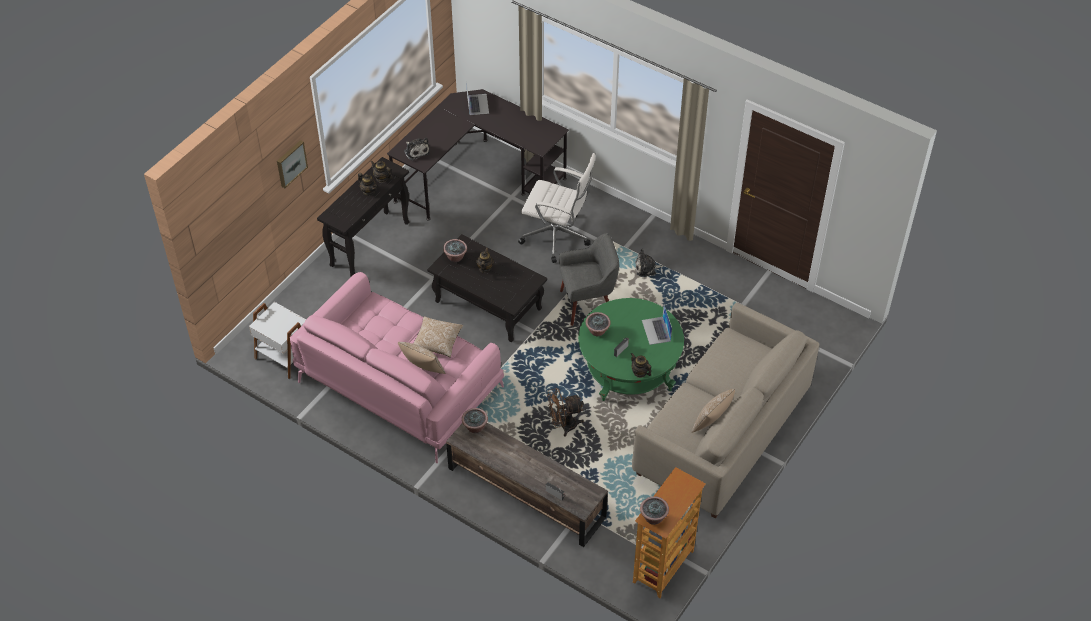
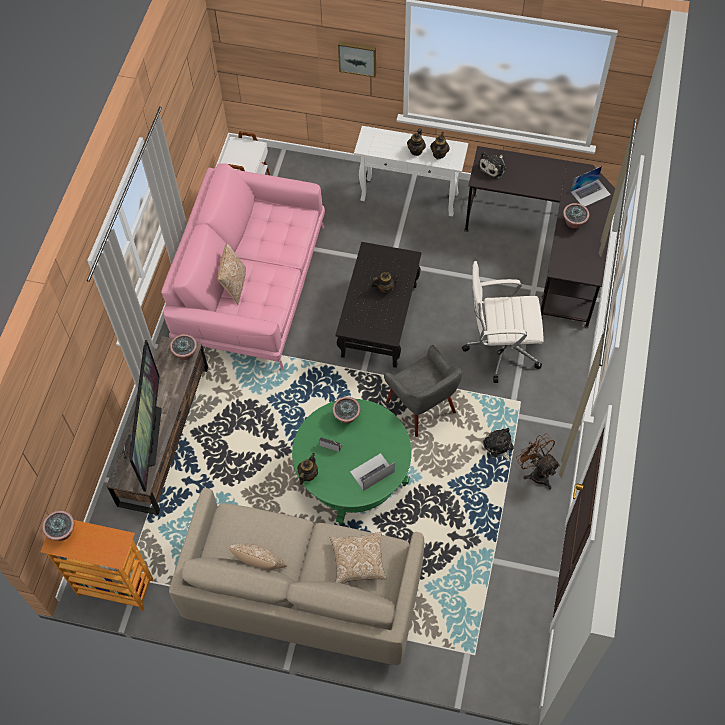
camera: 70 degrees right, 10 degrees up
black console table [317,157,409,277] -> white console table [354,126,468,217]
pillow [413,316,463,357] -> pillow moved to [330,532,386,584]
potted plant [443,239,467,262] -> potted plant moved to [563,203,589,229]
white office chair [518,153,596,263] -> white office chair turned 90 degrees clockwise [462,261,544,383]
brown fan [547,388,584,436] -> brown fan moved to [516,434,560,489]
none -> television [129,340,162,492]

